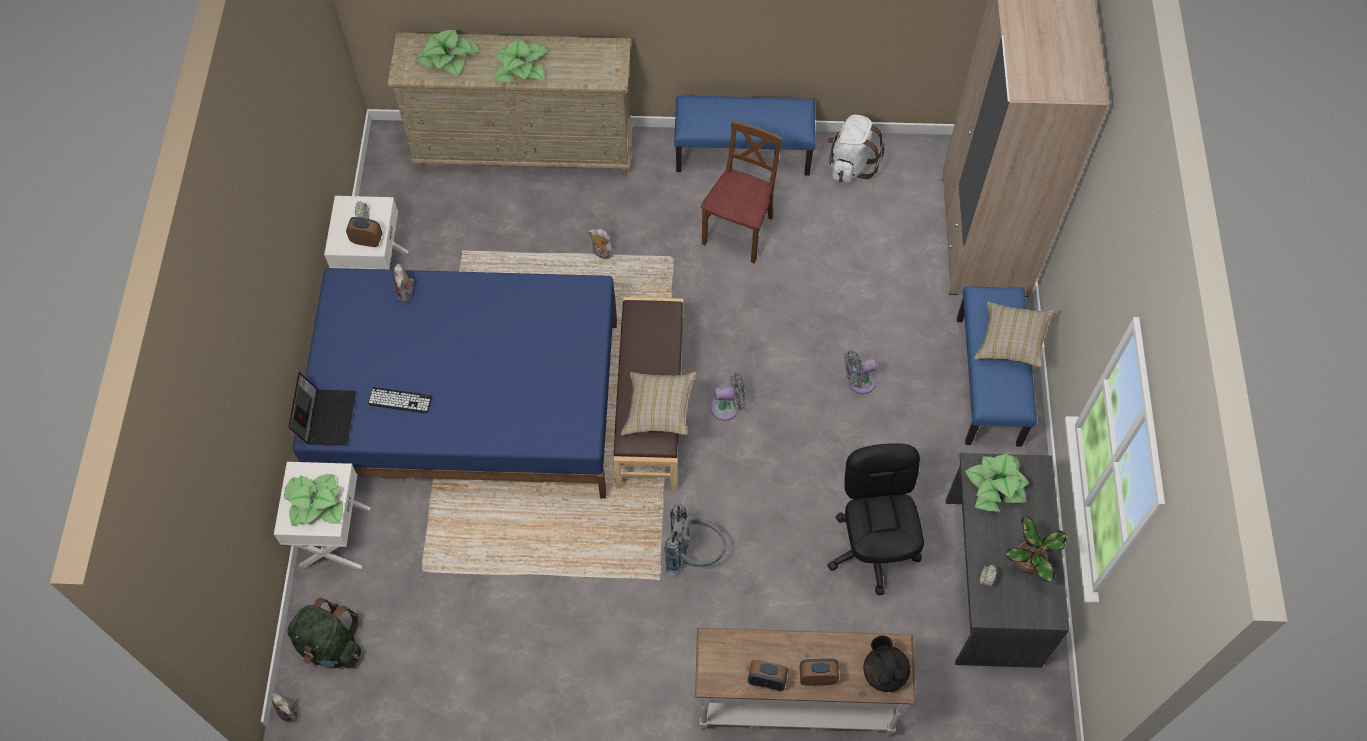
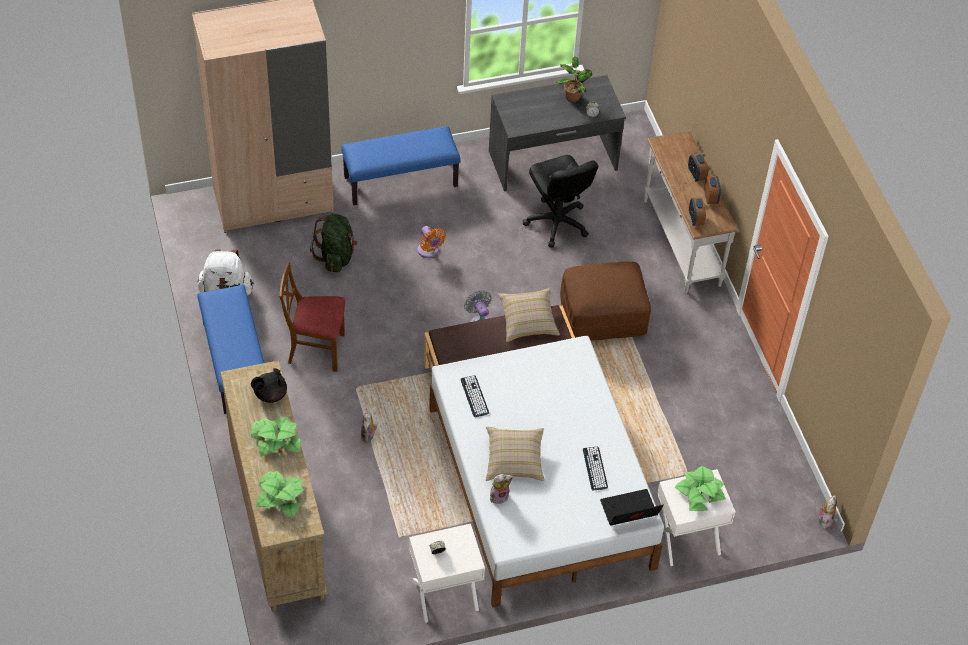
camera: 110 degrees left, 10 degrees down
green backpack [287,598,361,669] -> green backpack moved to [310,214,358,272]
blue bed [292,268,617,499] -> white bed [429,336,664,607]
alarm clock [346,217,382,247] -> alarm clock moved to [689,197,706,226]
grey backpack [664,504,726,576] -> brown ottoman [560,261,651,341]
black office chair [827,443,924,595] -> black office chair turned 90 degrees counterclockwise [523,155,598,248]
grey fan [844,350,877,394] -> orange fan [417,226,446,258]
black teapot [863,635,910,692] -> black teapot moved to [251,368,287,403]
potted plant [965,453,1029,512] -> none
beige pillow [974,302,1055,367] -> beige pillow moved to [486,426,545,481]
none -> keyboard [460,375,489,417]

